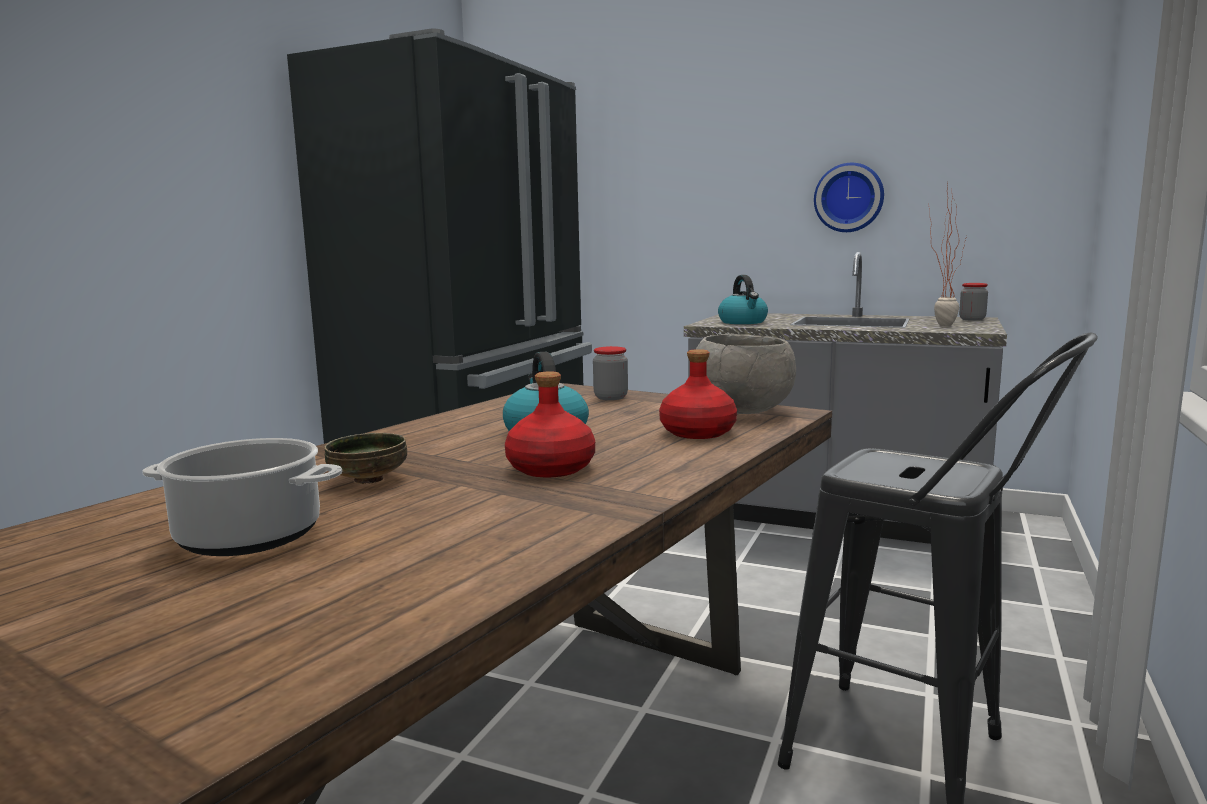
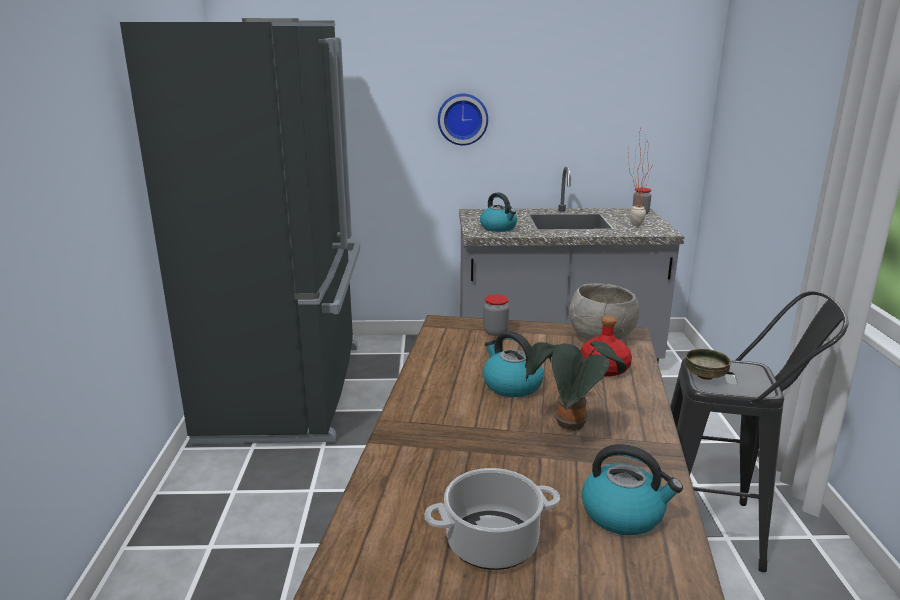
camera: 25 degrees left, 10 degrees up
bowl [324,433,407,484] -> bowl moved to [685,349,731,380]
red bottle [505,371,595,477] -> potted plant [526,341,626,431]
wall clock [814,163,884,232] -> wall clock moved to [438,94,488,145]
none -> kettle [582,444,683,535]

